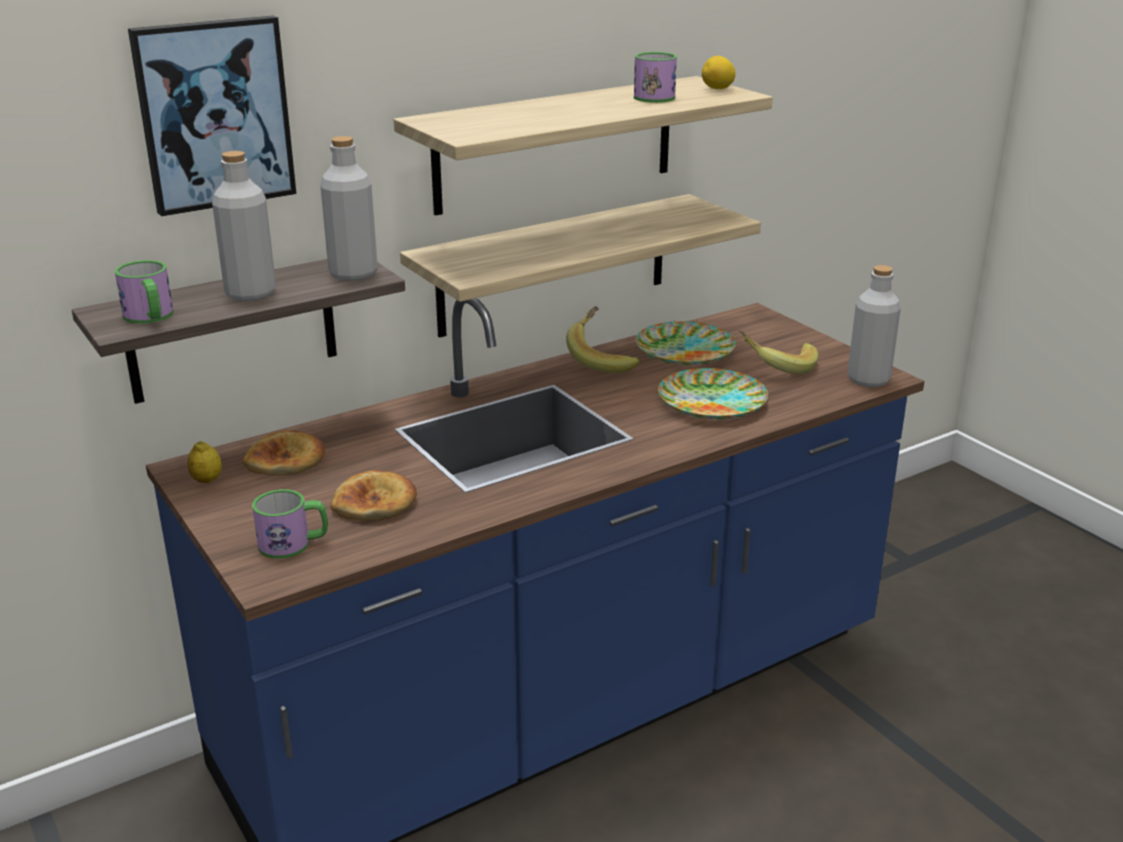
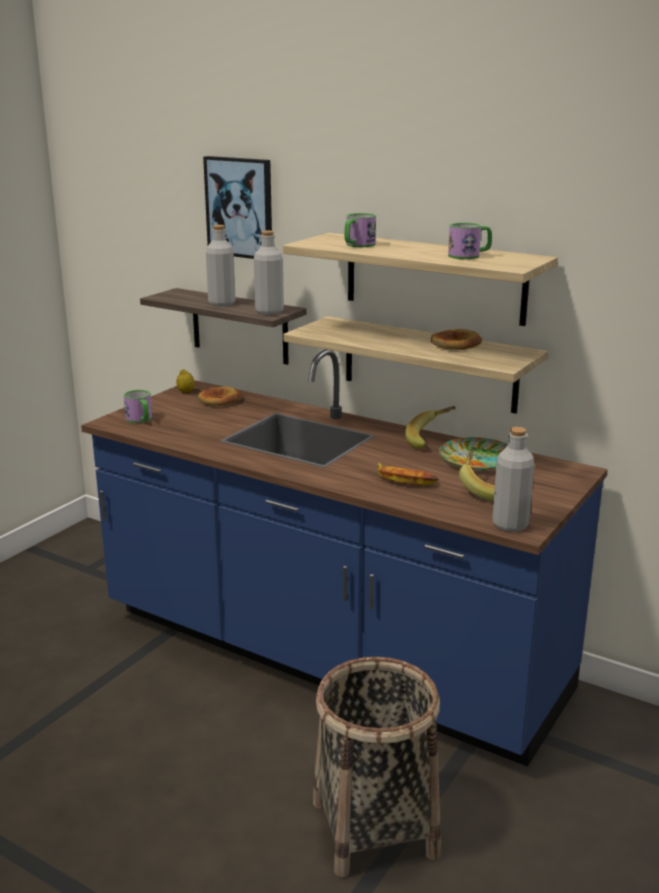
camera: 65 degrees right, 5 degrees down
mug [115,260,174,324] -> mug moved to [344,213,376,247]
bread [330,470,417,521] -> bread moved to [431,329,482,350]
plate [658,368,768,419] -> banana [378,463,439,486]
lemon [702,56,736,89] -> none
none -> basket [313,657,441,878]

